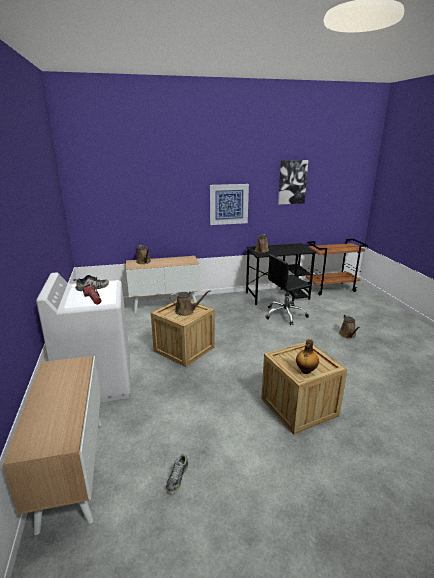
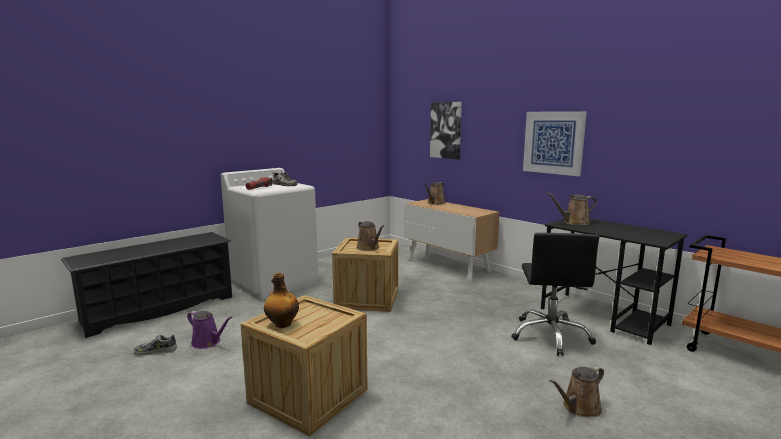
camera: 60 degrees right, 10 degrees down
cabinet [3,356,102,535] -> black shoe rack [61,232,232,338]
black office chair [266,254,311,325] -> black office chair turned 120 degrees counterclockwise [511,233,599,356]
picture [278,160,309,205] -> picture moved to [430,102,462,160]
none -> purple watering can [187,311,232,349]

